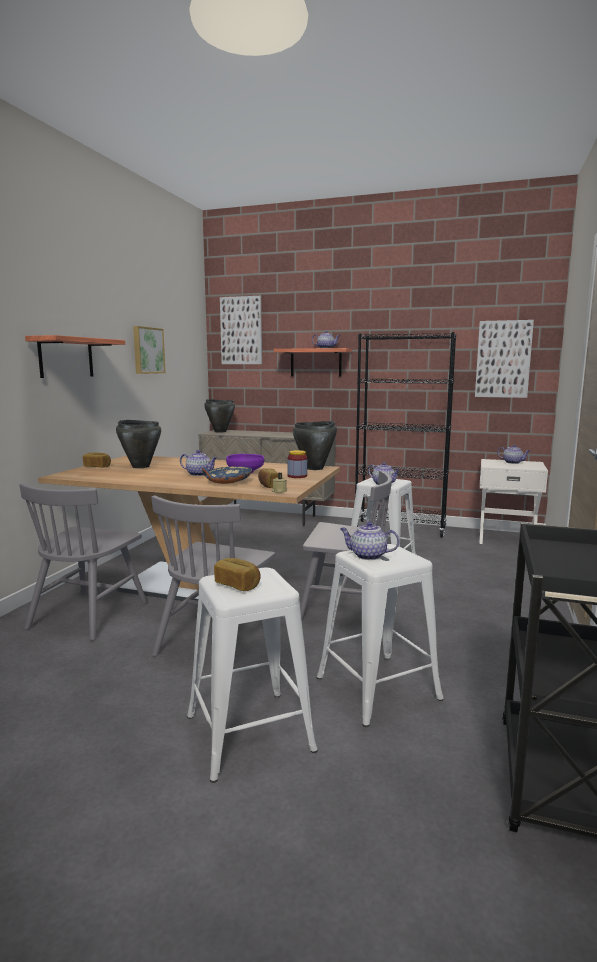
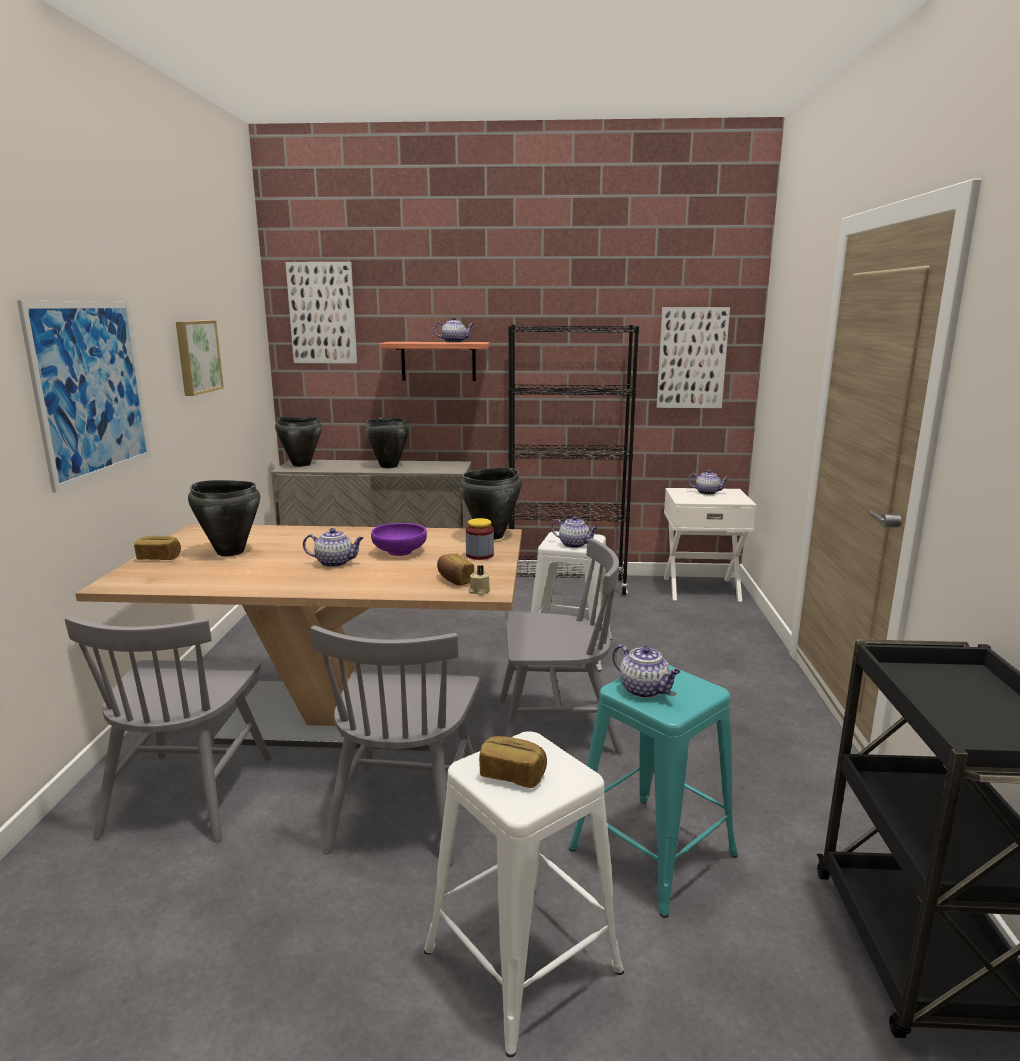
camera: 15 degrees left, 5 degrees up
shelf [25,335,125,378] -> picture [17,301,151,492]
blue bowl [202,466,252,484] -> none
white stool [317,544,443,727] -> turquoise stool [569,665,738,918]
teapot [340,521,400,560] -> teapot turned 135 degrees counterclockwise [612,645,681,698]
none -> black cooking pot [365,418,409,468]

